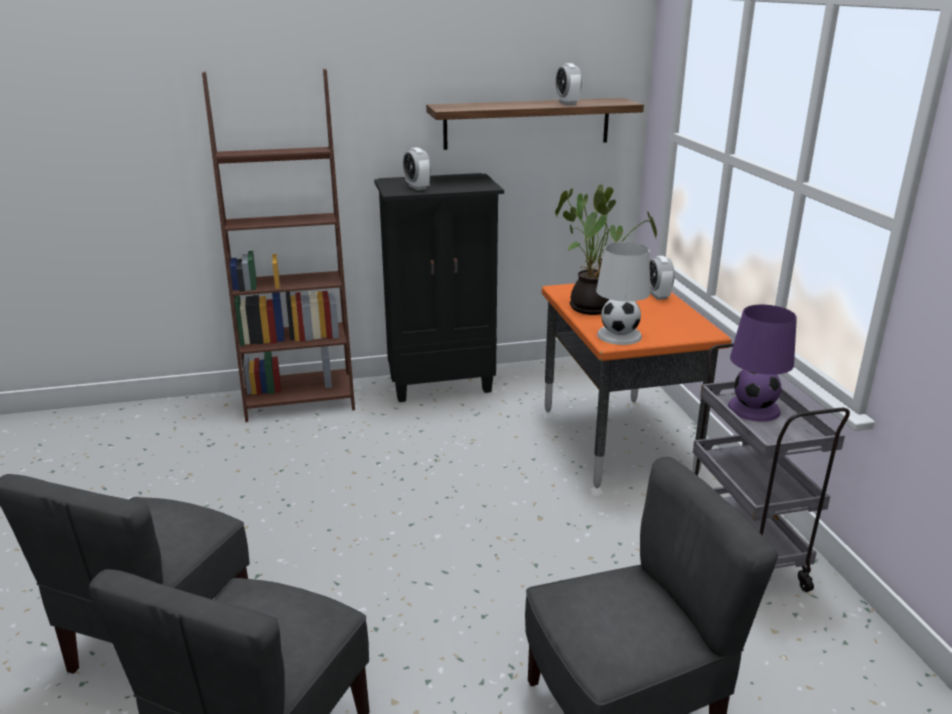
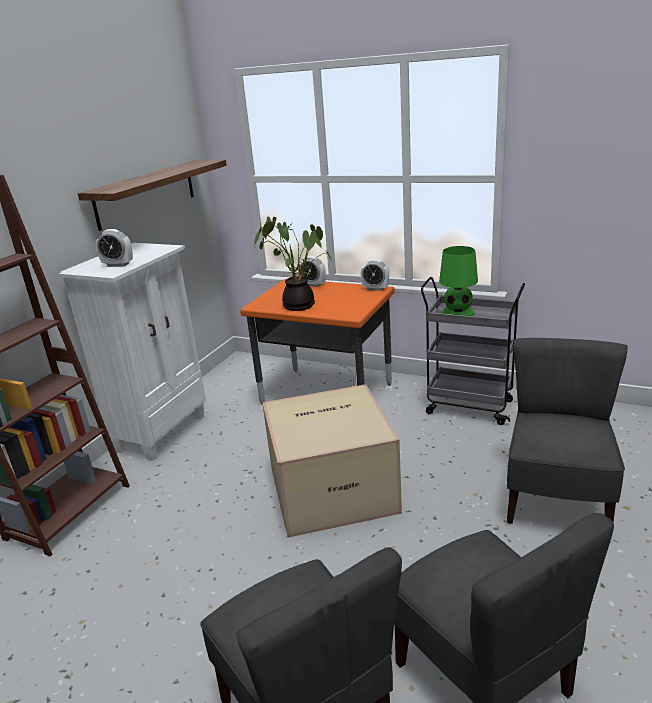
camera: 50 degrees left, 0 degrees up
black cabinet [374,173,504,402] -> white cabinet [59,243,206,461]
alarm clock [556,63,582,105] -> alarm clock moved to [360,259,389,291]
white table lamp [596,242,650,345] -> none
purple table lamp [728,305,797,422] -> green table lamp [439,246,478,316]
none -> cardboard box [262,384,402,538]

